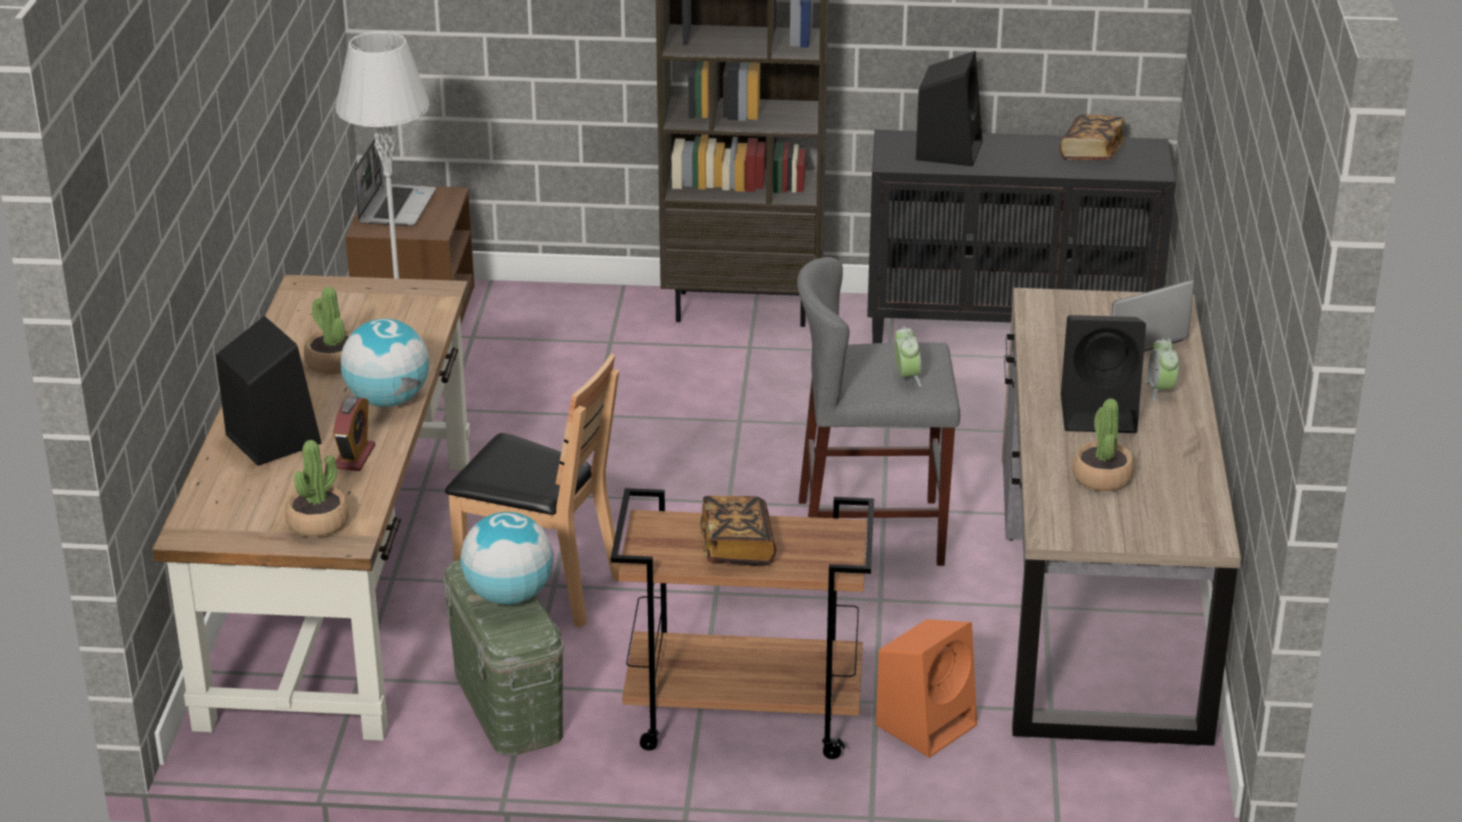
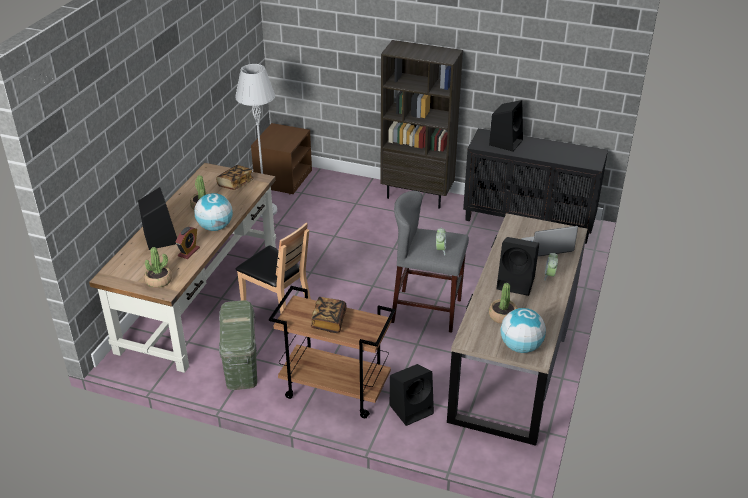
camera: 15 degrees right, 5 degrees up
laptop [354,138,436,226] -> none
globe [460,512,553,605] -> globe moved to [500,308,546,353]
orange speaker [876,619,977,758] -> black speaker [390,364,434,426]
book [1060,114,1125,160] -> book moved to [216,165,254,190]

